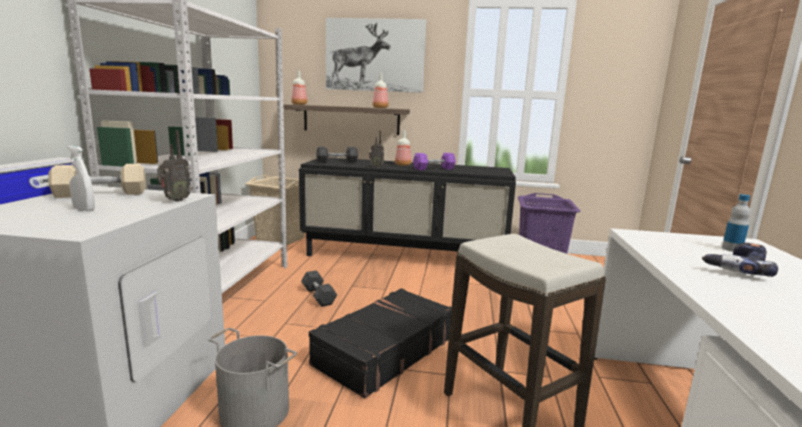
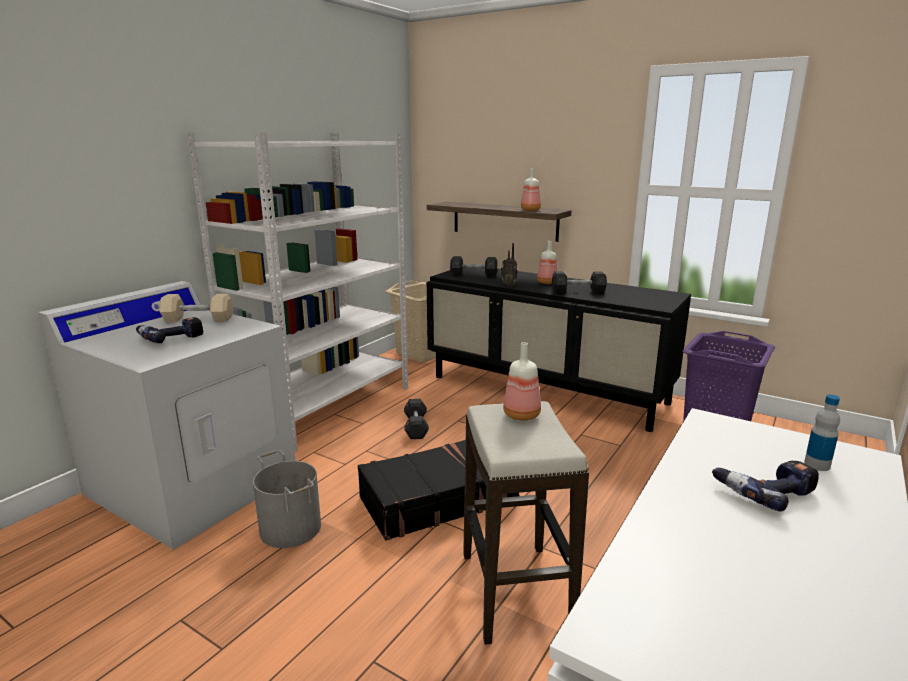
camera: 25 degrees right, 5 degrees up
white spray bottle [67,146,95,211] -> power drill [136,317,203,343]
radio [157,131,191,202] -> none
bottle [291,71,308,105] -> bottle moved to [503,342,541,421]
picture [326,18,426,93] -> none
purple dumbbell [413,153,456,170] -> grey dumbbell [552,271,607,293]

